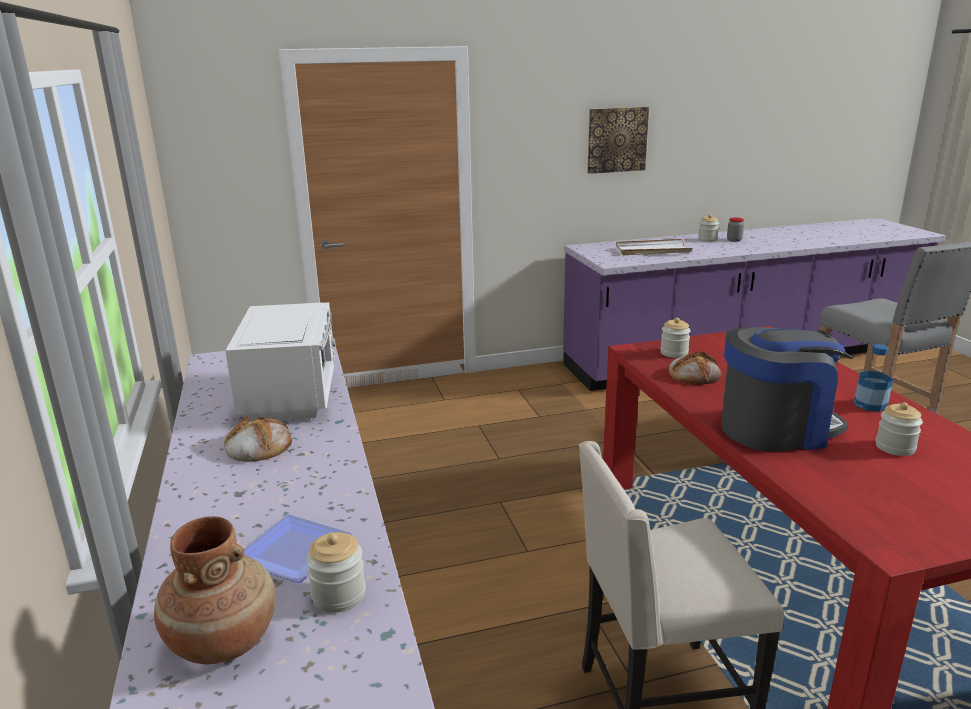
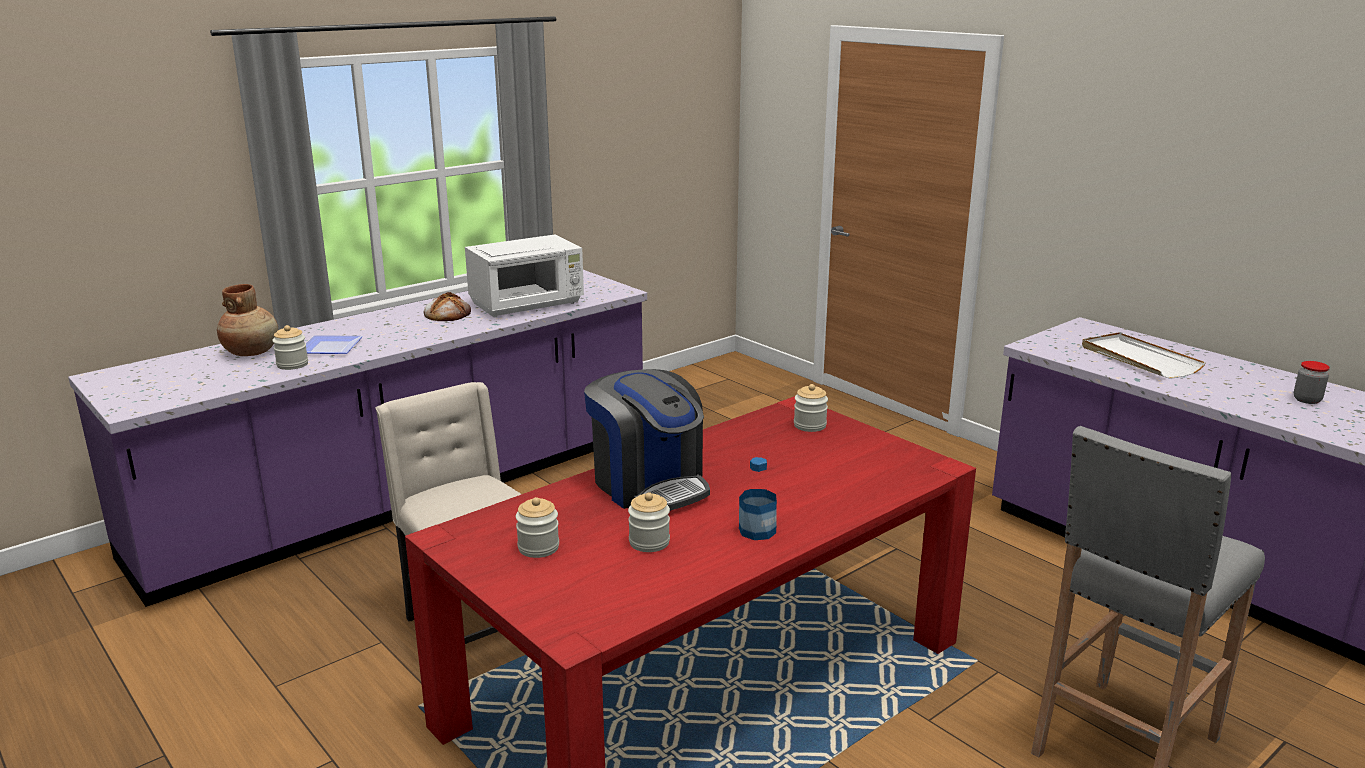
camera: 65 degrees right, 0 degrees up
picture [588,107,649,174] -> none
bread [669,352,721,385] -> none
jar [698,214,719,242] -> jar moved to [516,497,559,558]

